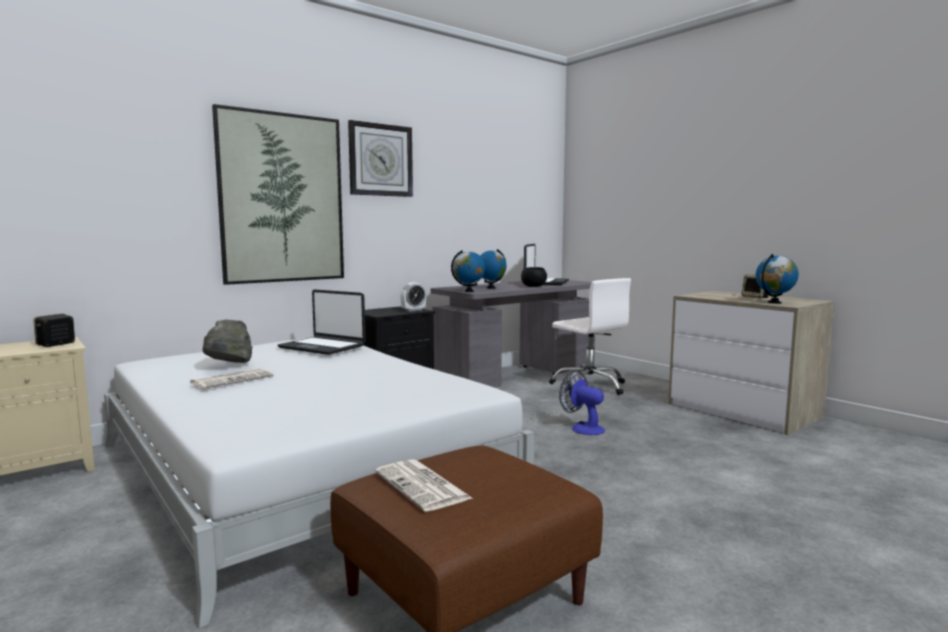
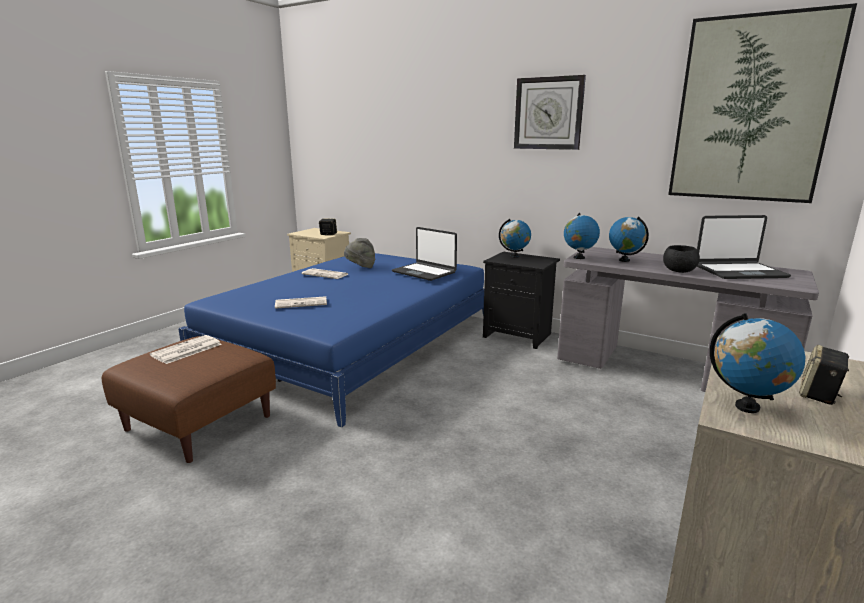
camera: 70 degrees right, 10 degrees up
white bed [104,338,535,629] -> blue bed [178,253,484,428]
picture [212,104,344,285] -> picture moved to [668,3,857,203]
laptop [278,289,366,355] -> laptop turned 60 degrees counterclockwise [392,227,457,281]
alarm clock [400,282,426,312] -> none
white office chair [549,278,631,395] -> none
fan [559,370,605,435] -> none
none -> newspaper [275,296,327,309]
none -> globe [499,219,531,258]

